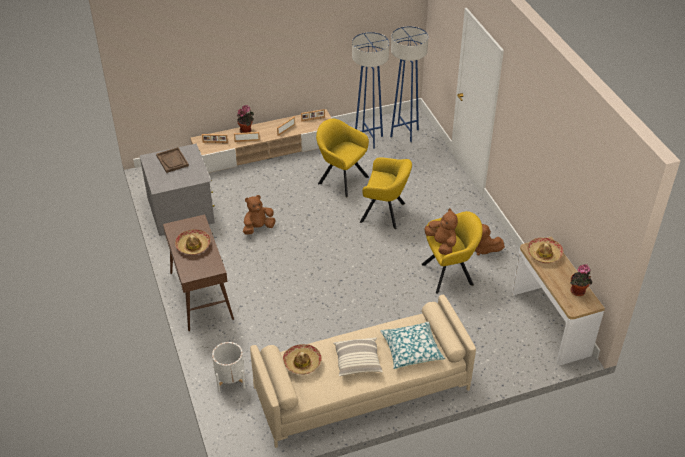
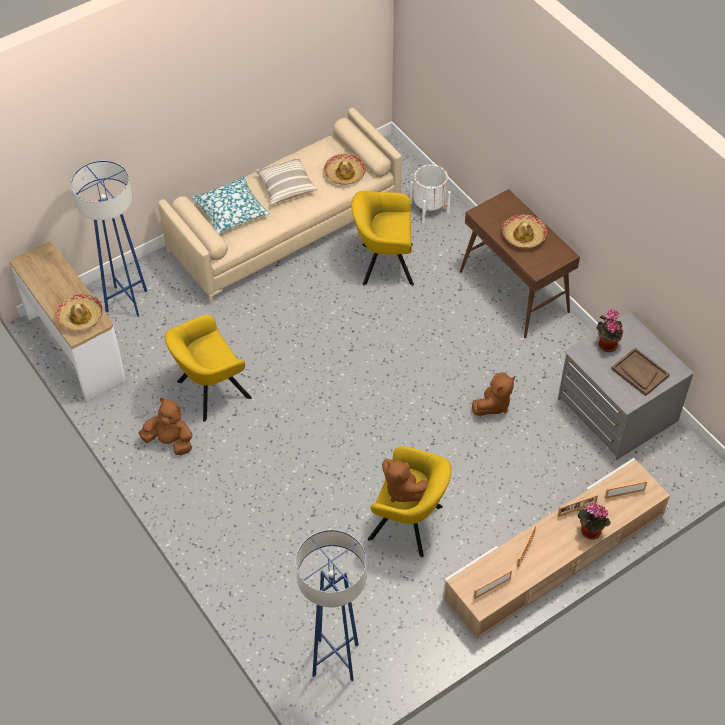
camera: 165 degrees right, 10 degrees up
blue floor lamp [352,32,389,149] -> blue floor lamp moved to [71,161,147,317]
yellow armchair [360,157,412,229] -> yellow armchair moved to [351,191,414,285]
brown plush toy [424,208,458,255] -> brown plush toy moved to [382,459,428,502]
potted plant [570,264,592,296] -> potted plant moved to [596,309,623,352]

